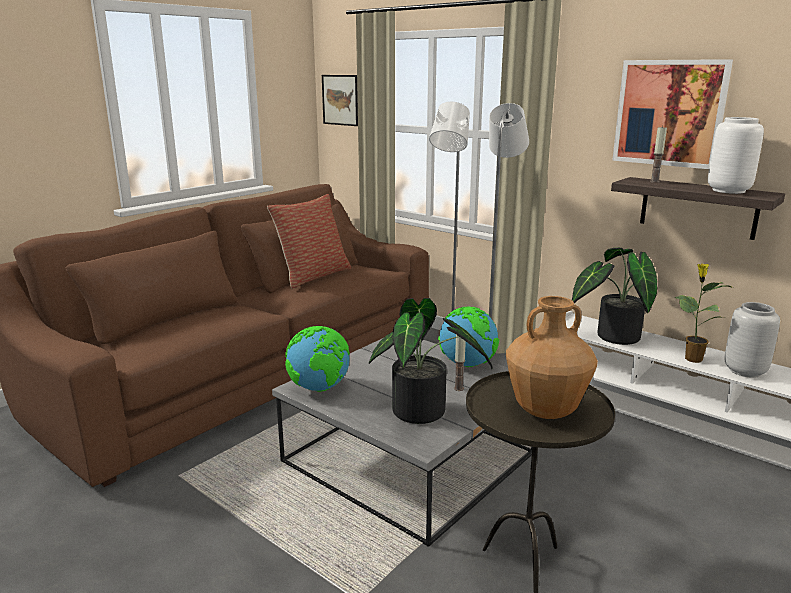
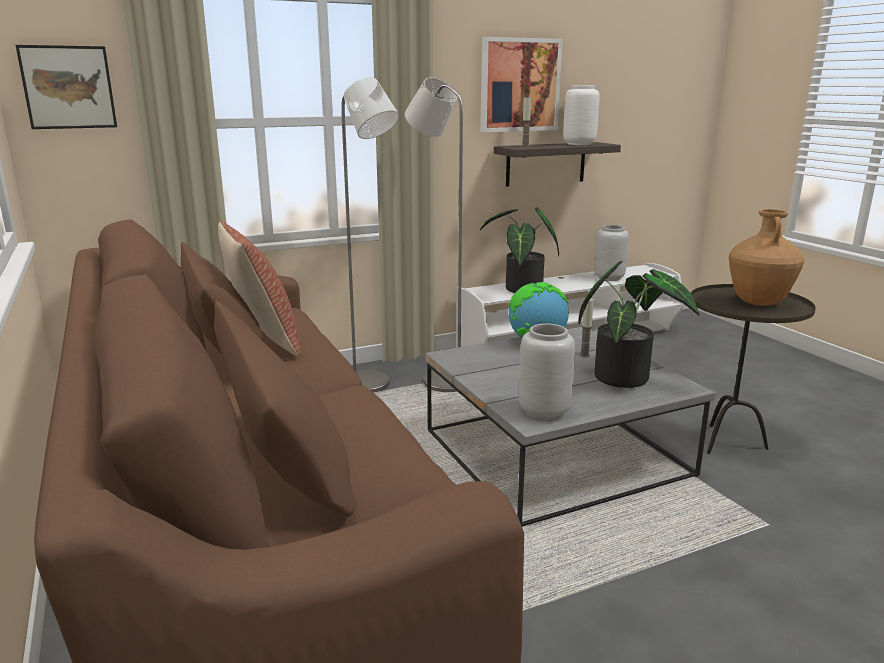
camera: 65 degrees left, 0 degrees up
globe [285,326,350,392] -> grey vase [519,324,575,420]
potted plant [674,263,733,363] -> none

